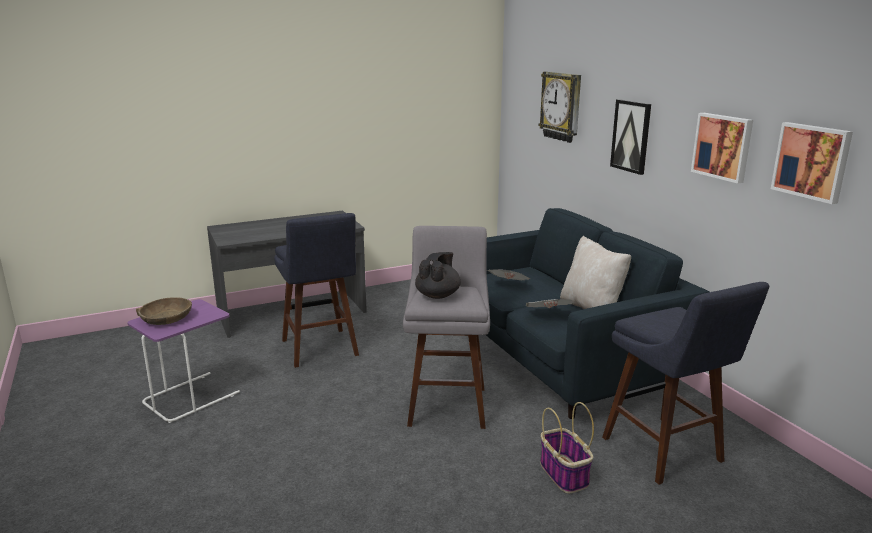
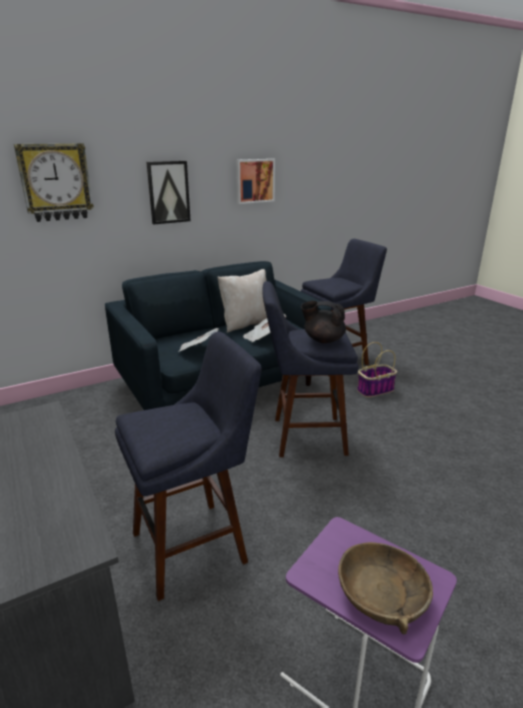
camera: 95 degrees left, 5 degrees up
grey stool [403,226,490,429] -> blue stool [263,281,359,457]
picture [771,122,853,204] -> none

